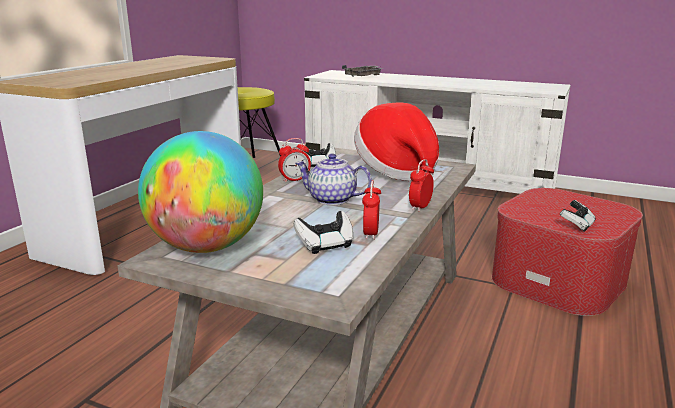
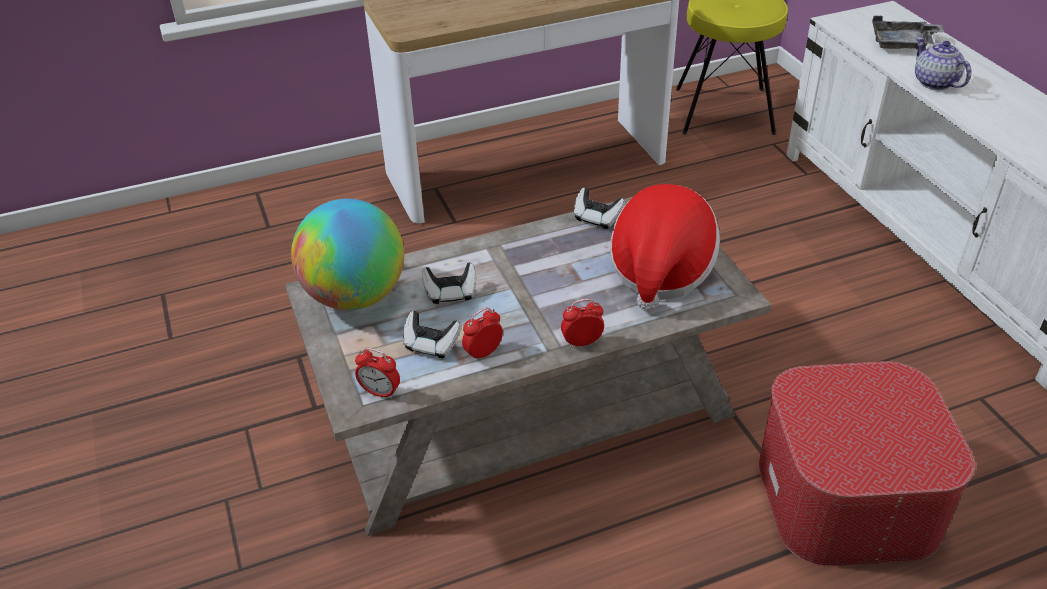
camera: 45 degrees right, 20 degrees up
alarm clock [278,138,311,182] -> alarm clock moved to [355,348,400,399]
teapot [295,153,372,205] -> teapot moved to [915,37,972,90]
game controller [560,200,596,232] -> game controller moved to [422,263,476,304]

